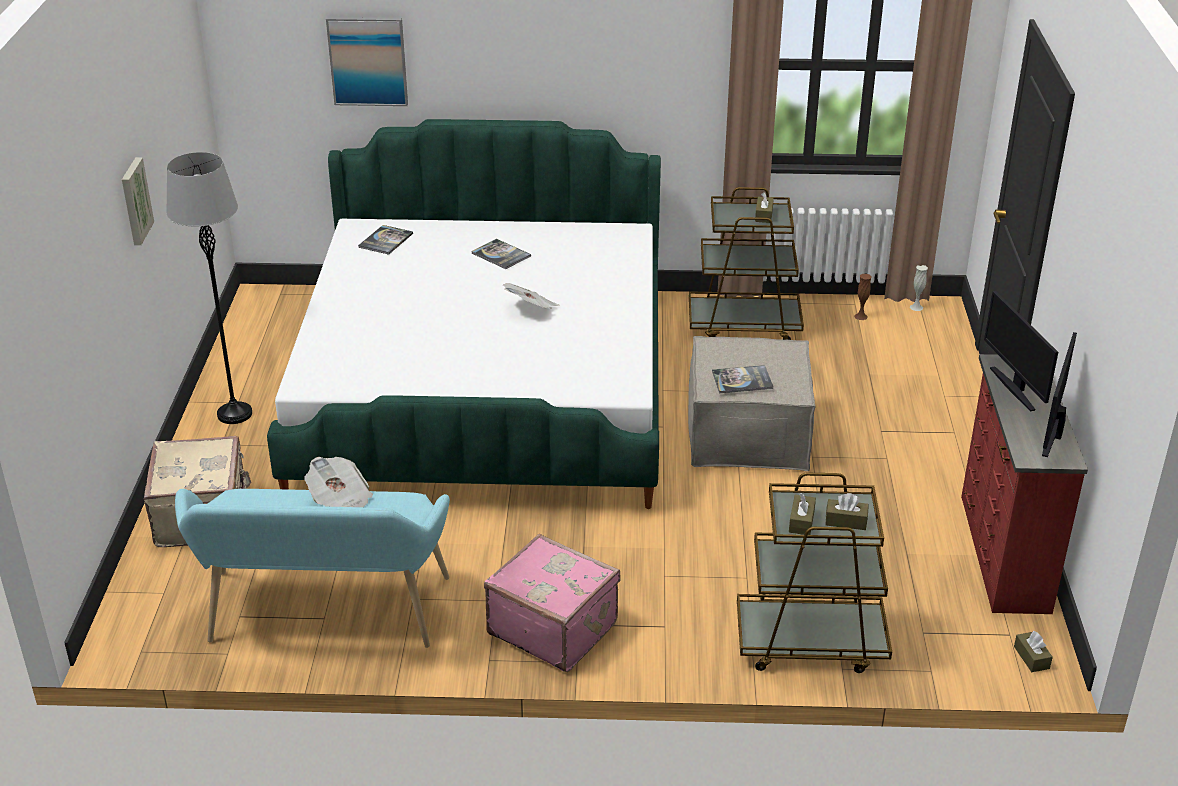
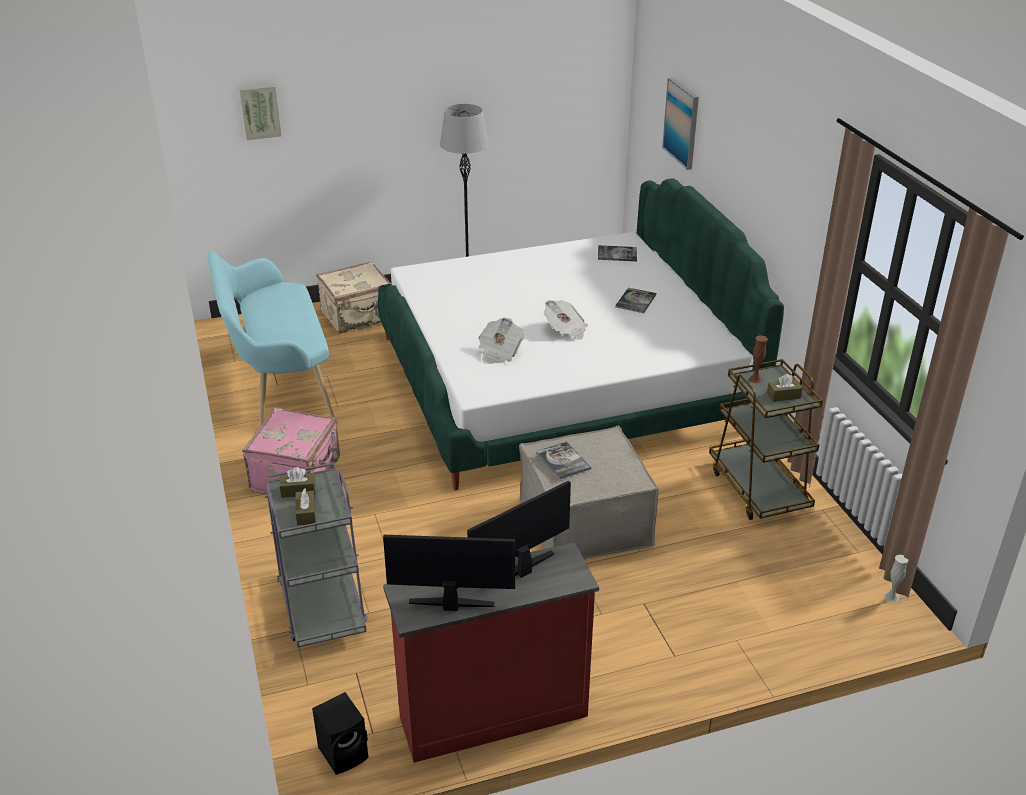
camera: 70 degrees right, 0 degrees up
picture [122,157,154,245] -> picture moved to [239,85,281,140]
newspaper [304,457,373,507] -> newspaper moved to [479,318,524,364]
brown cart [737,473,892,673] -> grey cart [265,462,368,648]
brown vase [854,274,871,320] -> brown vase moved to [749,335,768,383]
brown tissue box [1014,631,1053,672] -> black speaker [312,692,369,775]

